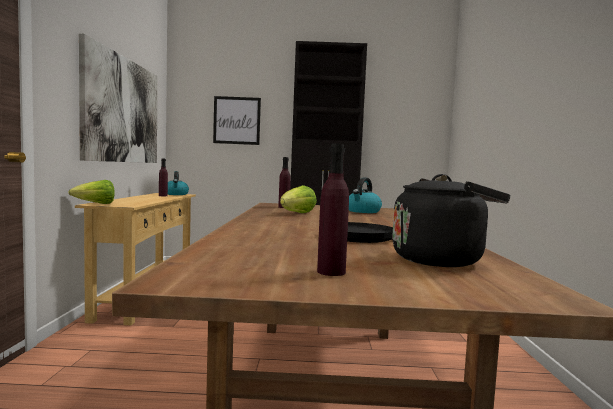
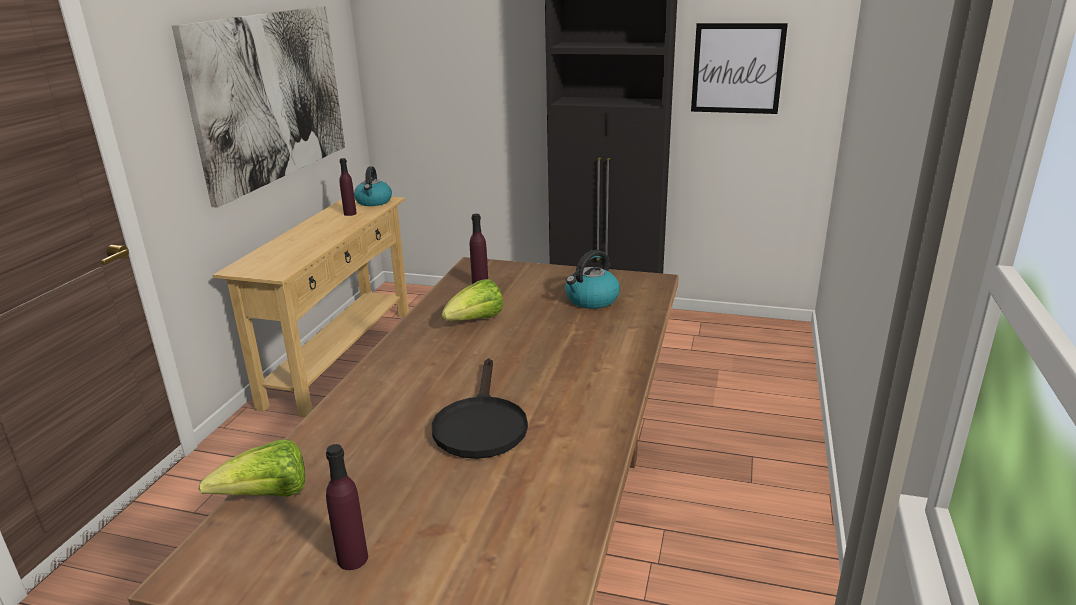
camera: 15 degrees right, 20 degrees up
lettuce [68,180,114,204] -> lettuce moved to [199,439,305,497]
picture [213,96,261,145] -> picture moved to [691,23,788,114]
black kettle [392,174,510,267] -> none

